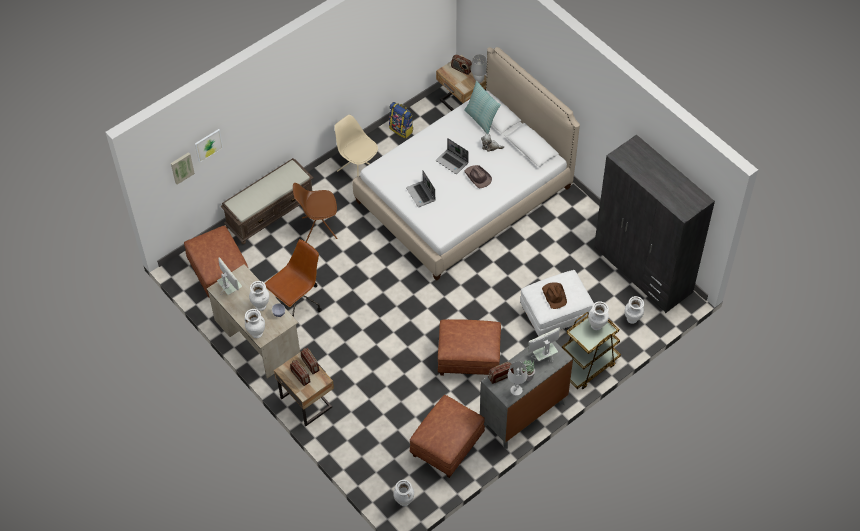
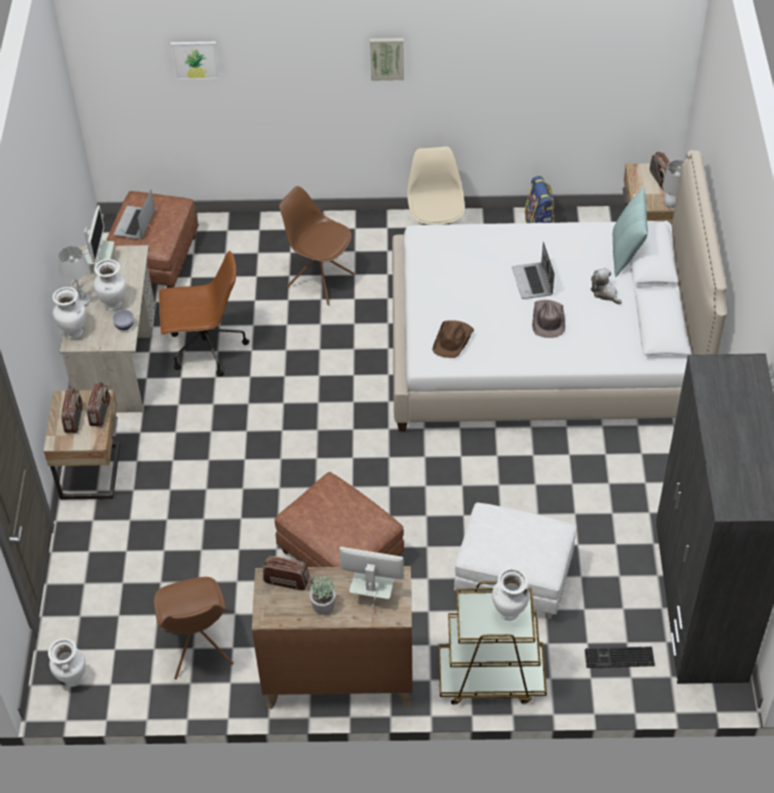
camera: 40 degrees right, 5 degrees down
picture [171,152,195,185] -> picture moved to [370,38,404,81]
brown bench [220,158,314,244] -> none
laptop [406,171,435,207] -> laptop moved to [114,190,155,240]
brown ottoman [410,395,485,478] -> brown chair [154,577,234,679]
grey dresser [480,333,573,449] -> brown dresser [252,566,413,709]
white table lamp [508,361,528,396] -> white table lamp moved to [58,246,91,306]
brown hat [542,282,567,309] -> brown hat moved to [432,320,474,358]
white vase [625,296,644,324] -> keyboard [585,647,655,668]

